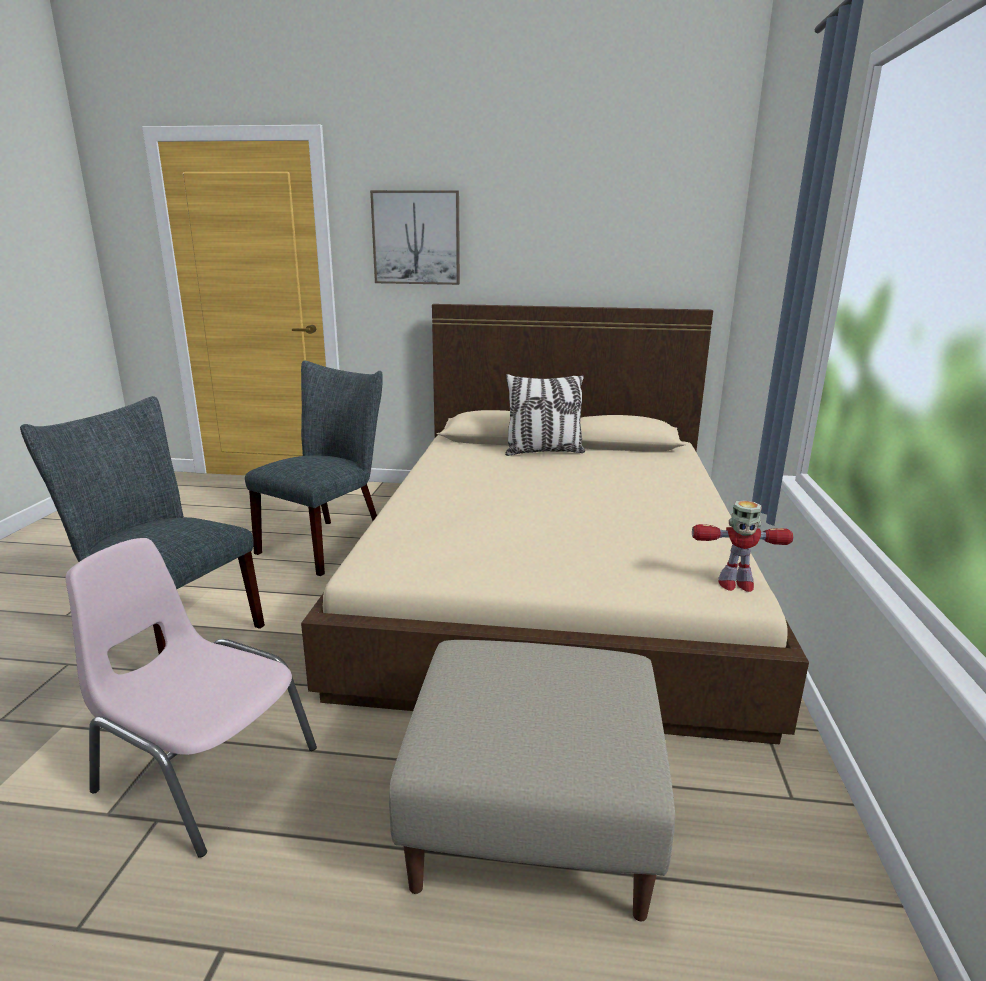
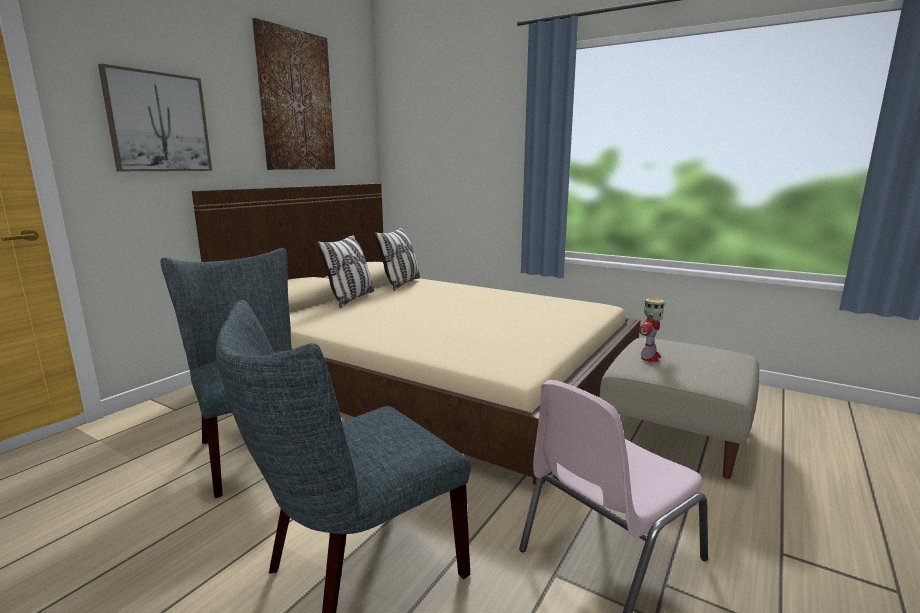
camera: 65 degrees left, 5 degrees down
toy robot [692,500,793,592] -> toy robot moved to [639,298,665,362]
none -> picture [252,18,335,170]
none -> pillow [375,227,420,291]

